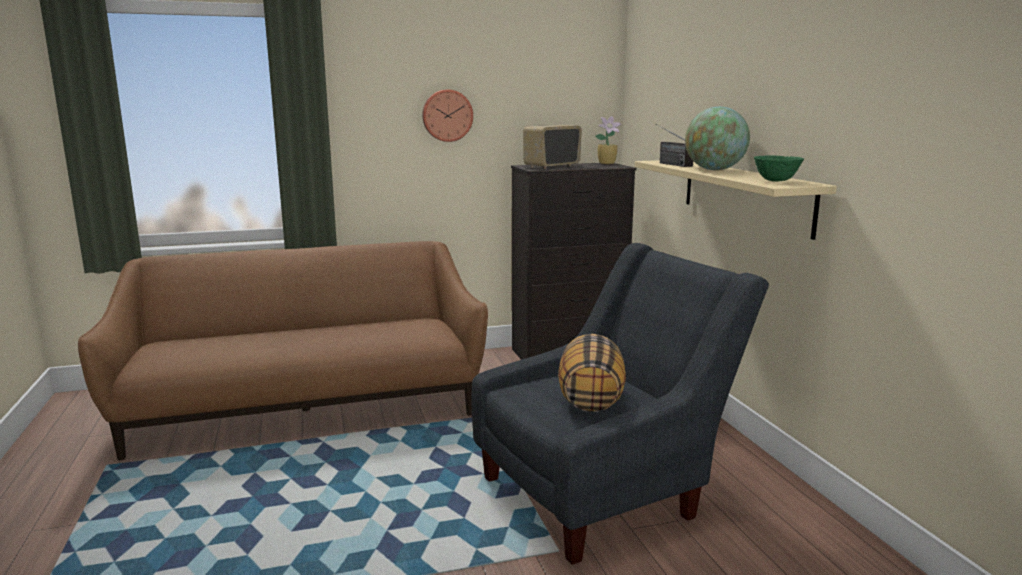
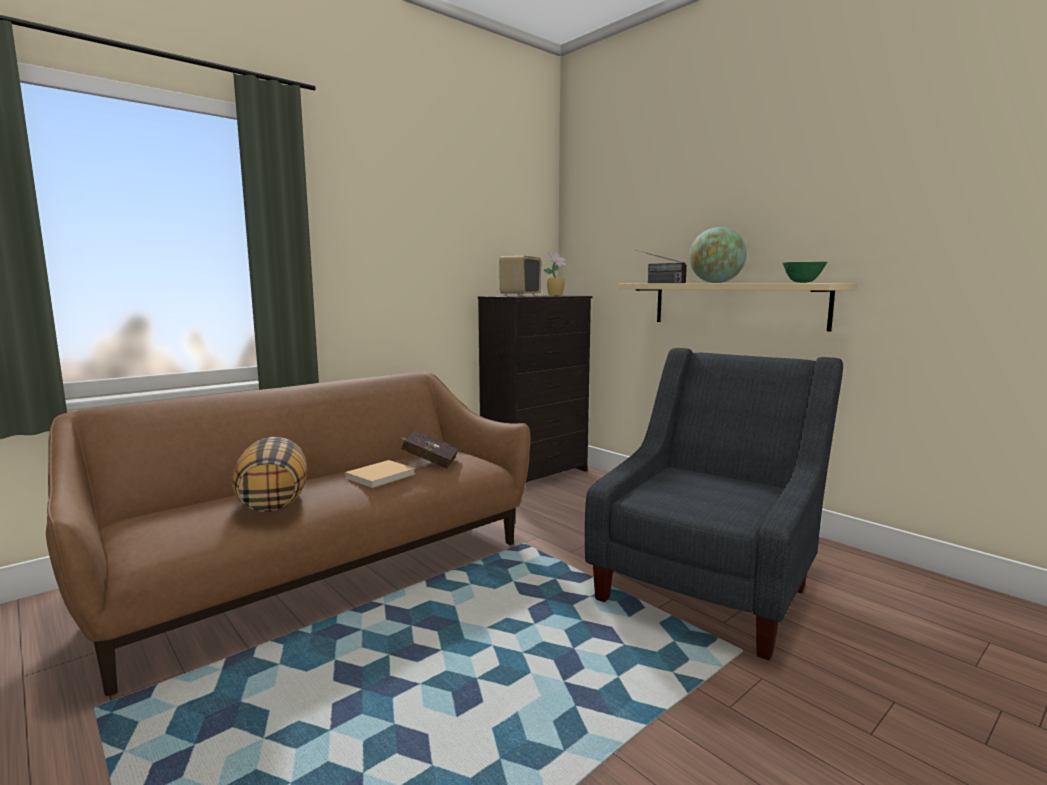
camera: 25 degrees left, 5 degrees down
wall clock [422,90,473,142] -> none
pillow [558,334,626,412] -> pillow moved to [232,437,307,512]
none -> beige book [345,460,416,488]
none -> red book [400,431,458,469]

